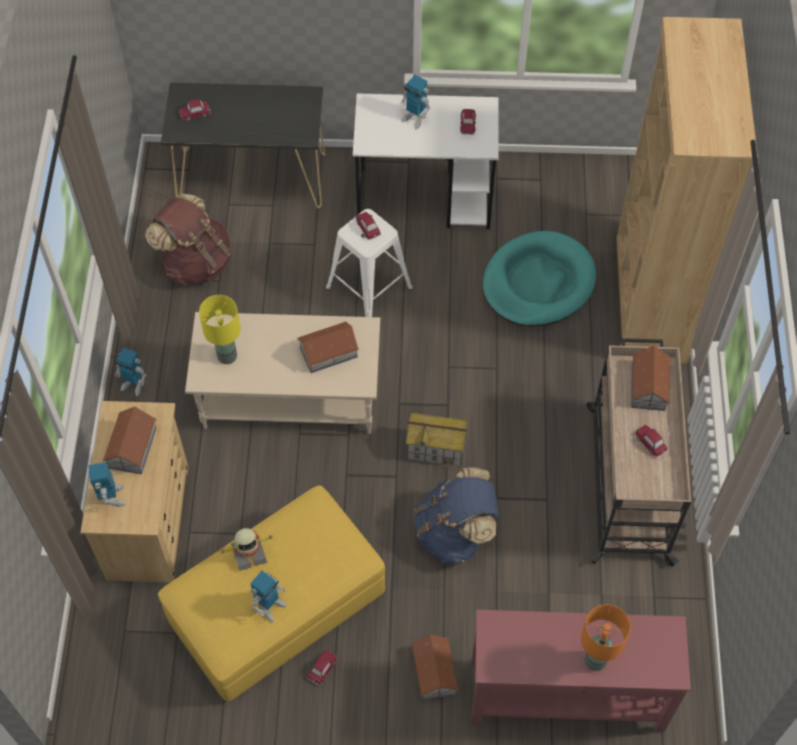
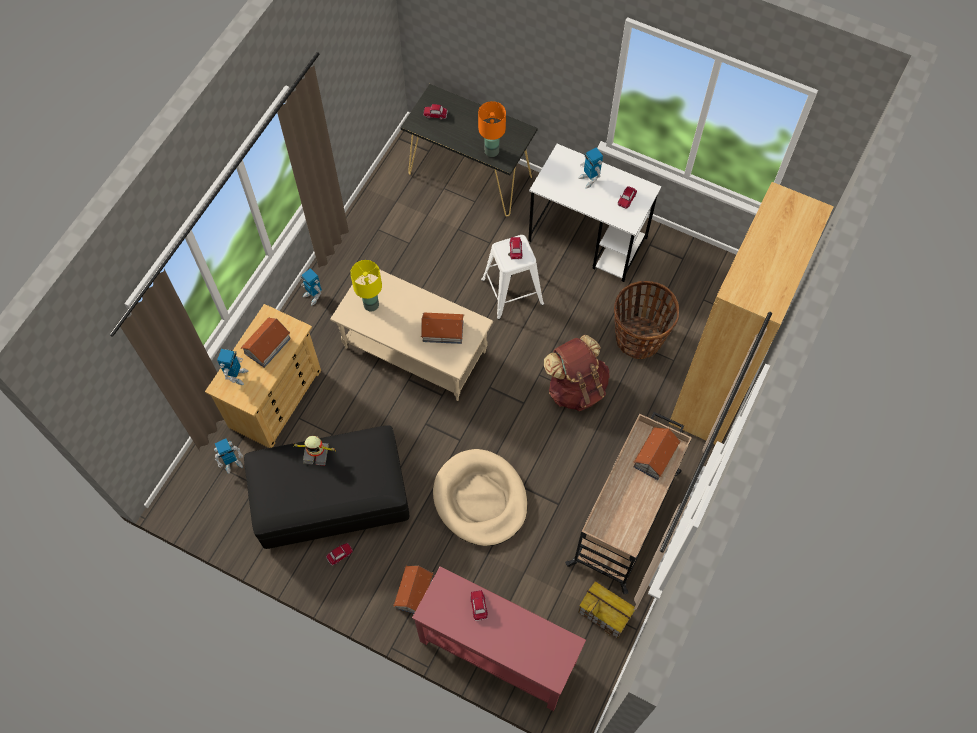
camera: 25 degrees right, 5 degrees up
brown backpack [145,193,231,286] -> brown backpack moved to [544,335,610,411]
yellow ottoman [158,485,385,701] -> black ottoman [244,425,409,549]
toy robot [250,571,287,622] -> toy robot moved to [214,439,243,474]
toy house [406,413,468,468] -> toy house moved to [578,581,635,638]
blue backpack [414,467,498,564] -> beige dog bed [433,449,528,546]
turquoise dog bed [483,231,596,326] -> basket [614,281,679,359]
orange table lamp [581,604,631,671] -> orange table lamp moved to [478,101,506,157]
toy car [635,425,668,457] -> toy car moved to [470,590,488,621]

